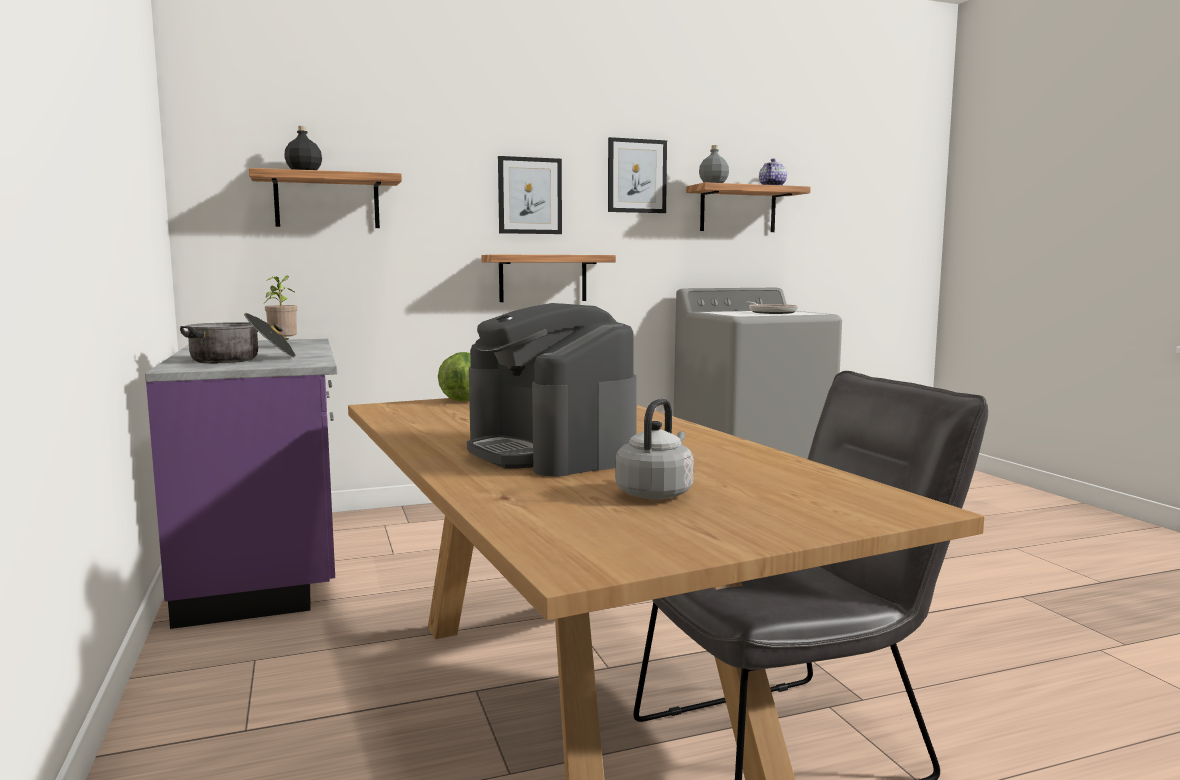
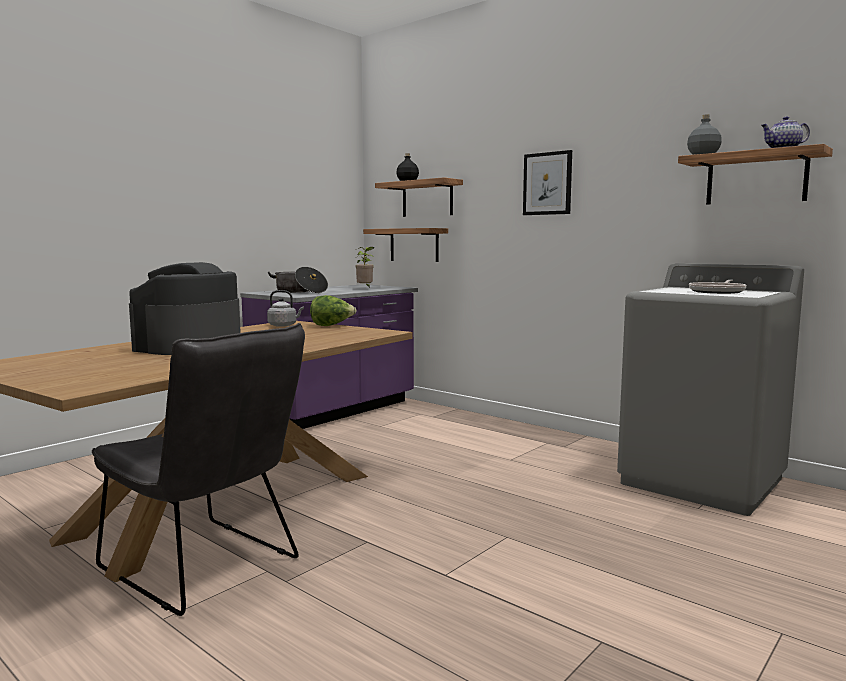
camera: 60 degrees right, 0 degrees up
shelf [481,254,616,302] -> shelf moved to [363,228,448,262]
picture [608,137,667,213] -> none
grey kettle [616,399,694,499] -> grey kettle moved to [267,290,304,327]

